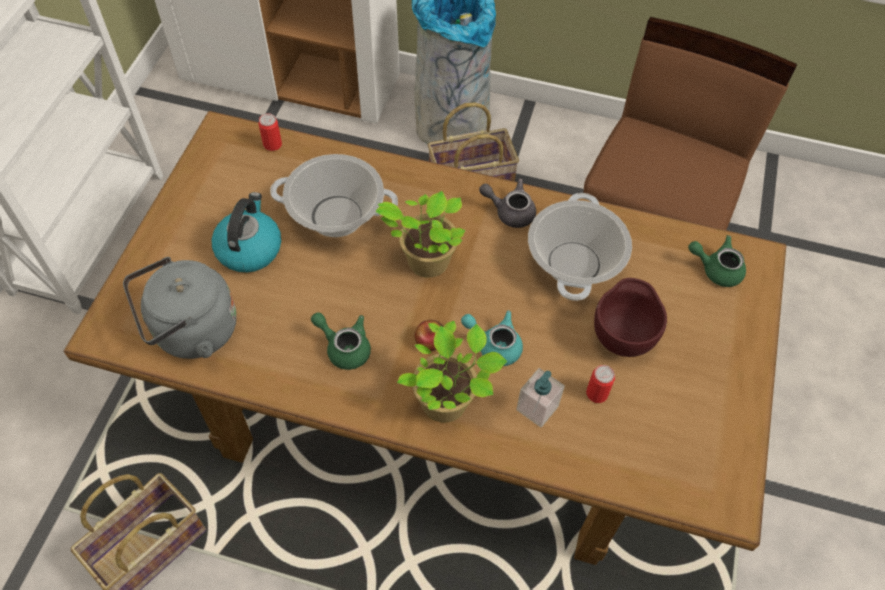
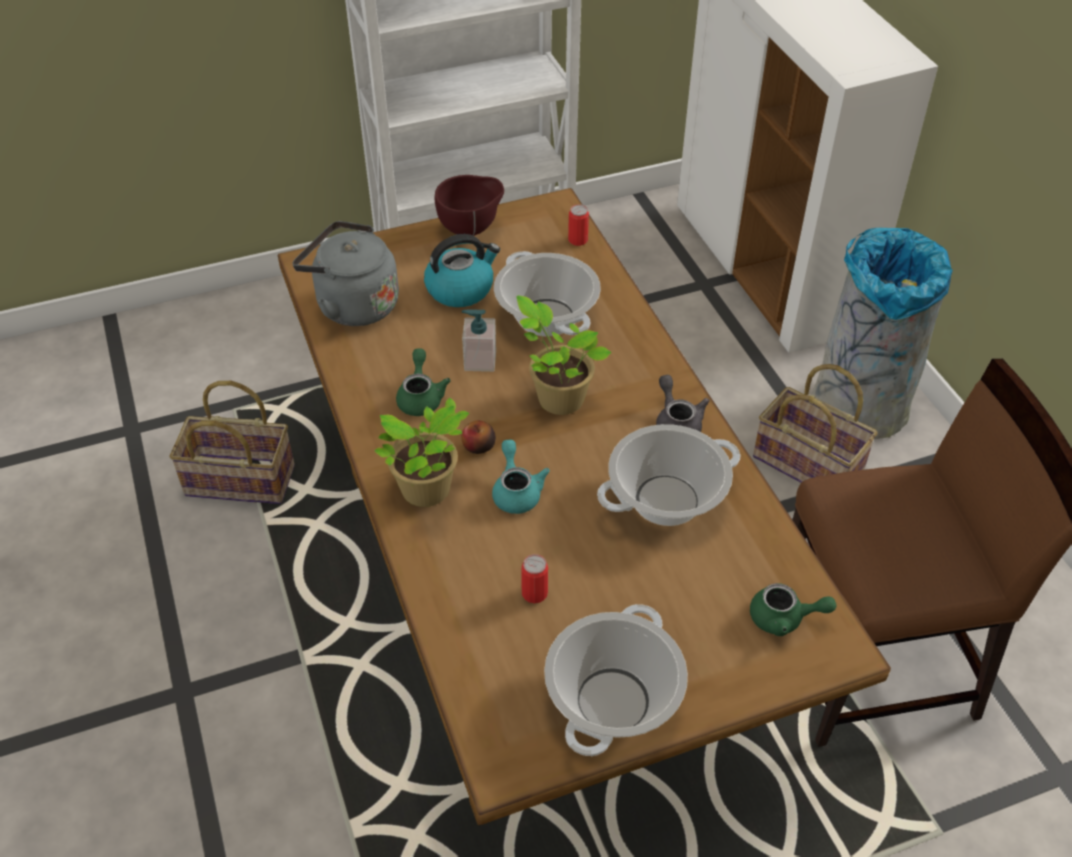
camera: 55 degrees right, 10 degrees down
soap dispenser [516,368,565,428] -> soap dispenser moved to [462,310,496,372]
brown bowl [594,278,667,357] -> brown bowl moved to [435,175,504,236]
green teapot [688,235,746,287] -> green teapot turned 120 degrees clockwise [750,583,836,636]
none -> cooking pot [544,604,688,756]

